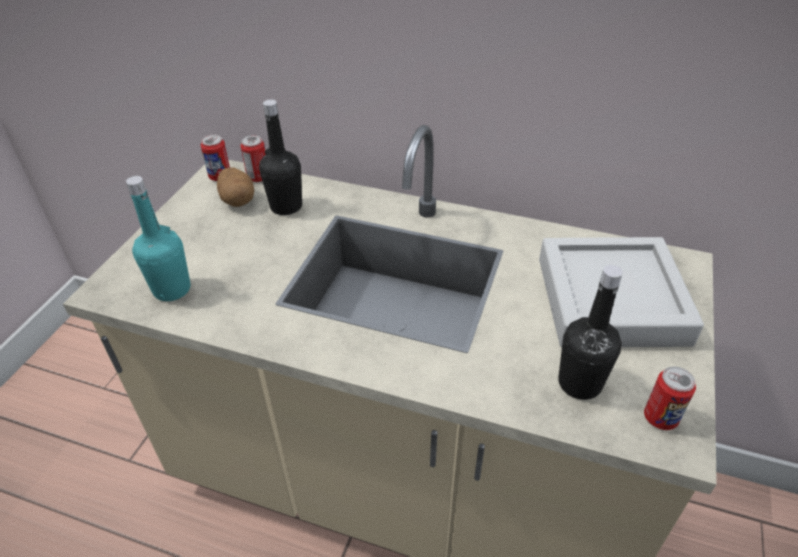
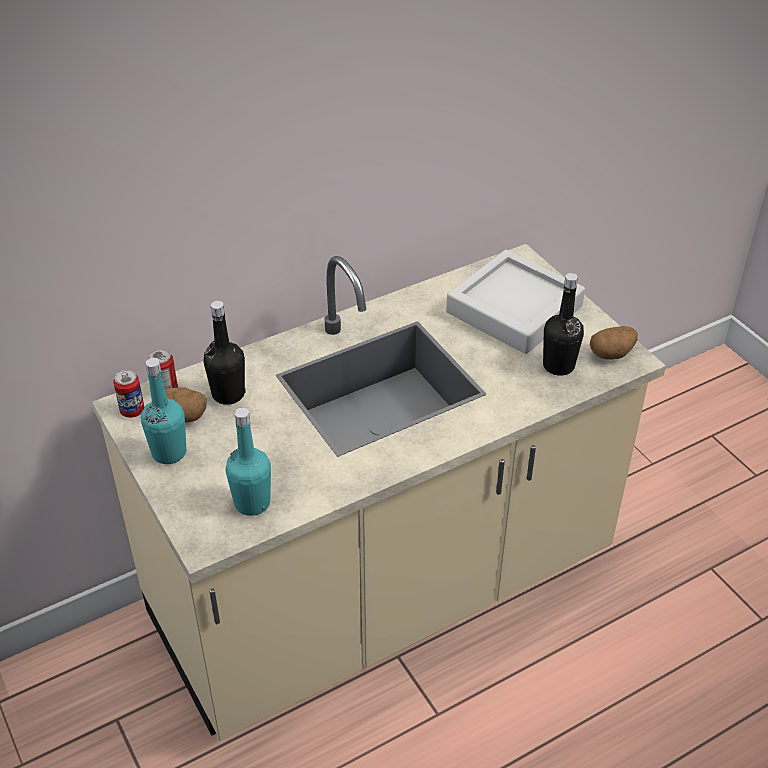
camera: 50 degrees left, 0 degrees up
can [644,367,696,430] -> potato [590,326,638,360]
none -> turquoise bottle [141,358,186,464]

